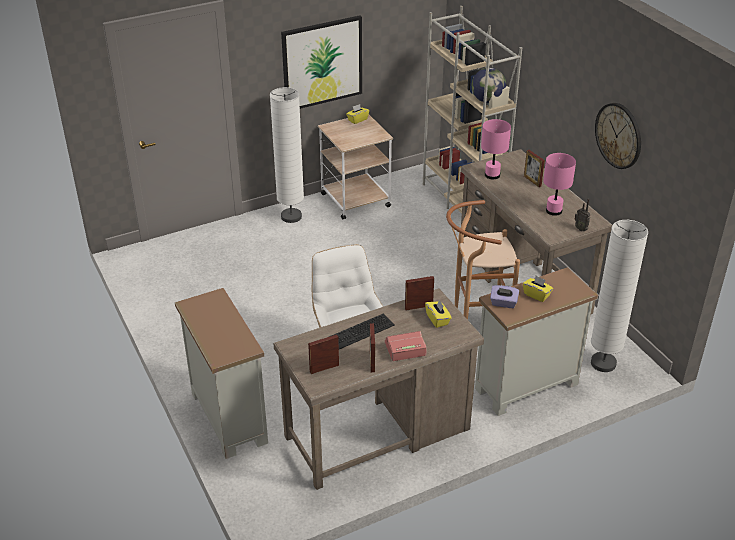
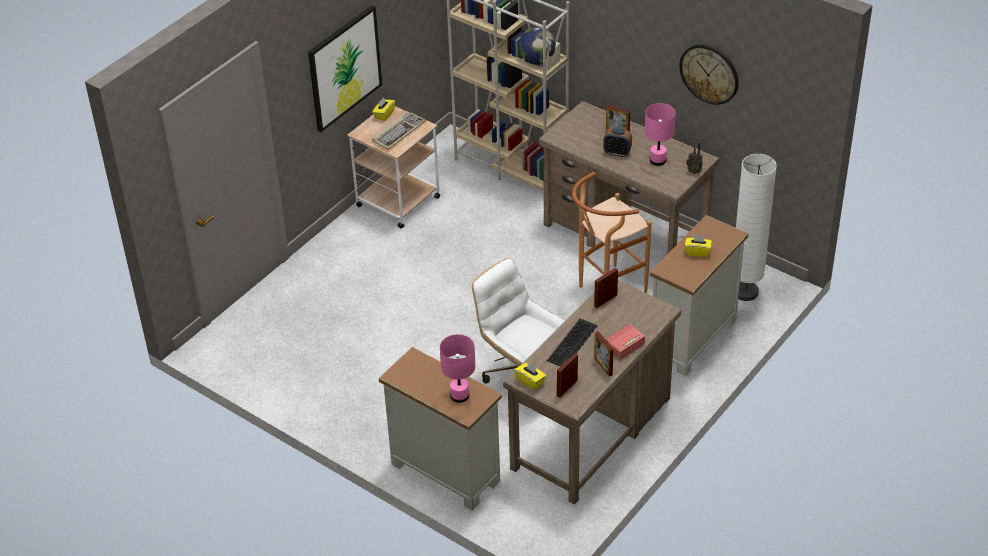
camera: 25 degrees left, 5 degrees up
white floor lamp [270,87,304,223] -> none
yellow tissue box [425,299,452,328] -> yellow tissue box moved to [514,362,546,390]
pink table lamp [481,119,511,179] -> pink table lamp moved to [440,334,475,403]
purple tissue box [490,285,519,308] -> none
none -> keyboard [372,111,426,150]
none -> alarm clock [603,128,632,157]

